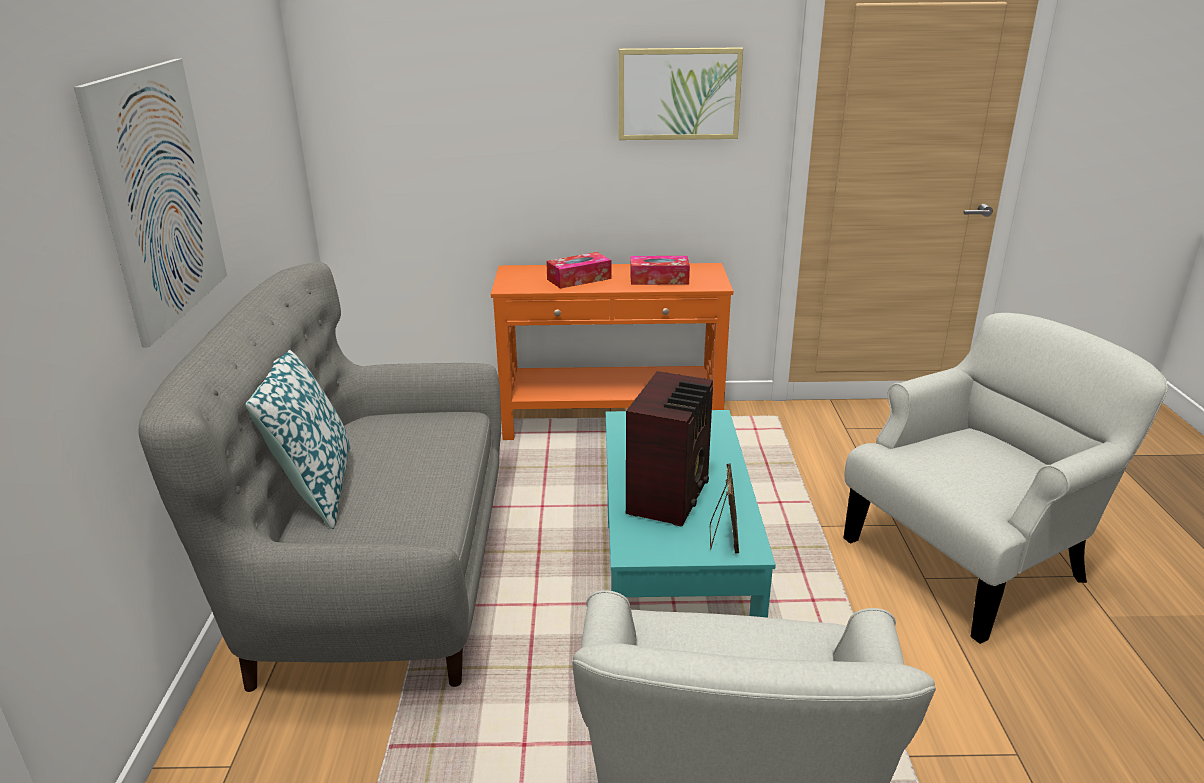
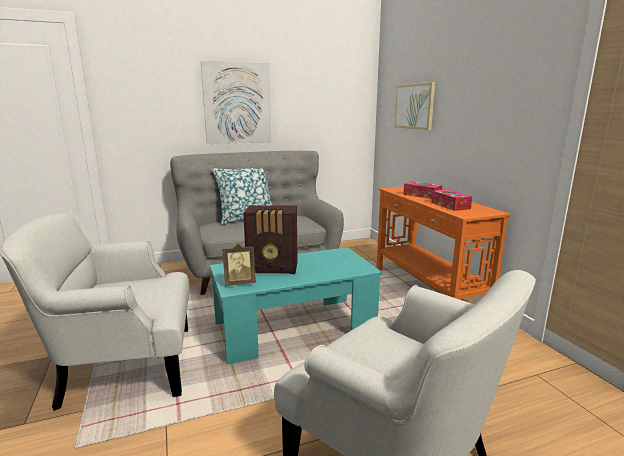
camera: 70 degrees right, 10 degrees down
picture [619,47,743,140] -> picture moved to [394,82,435,130]

